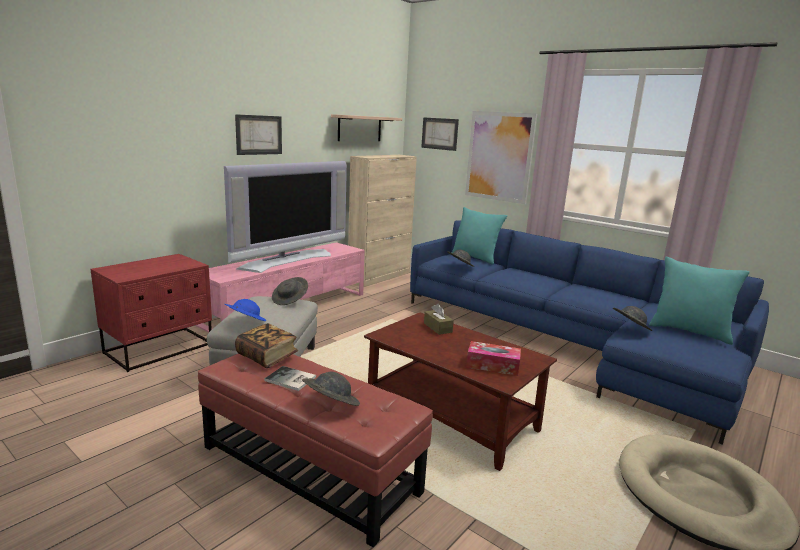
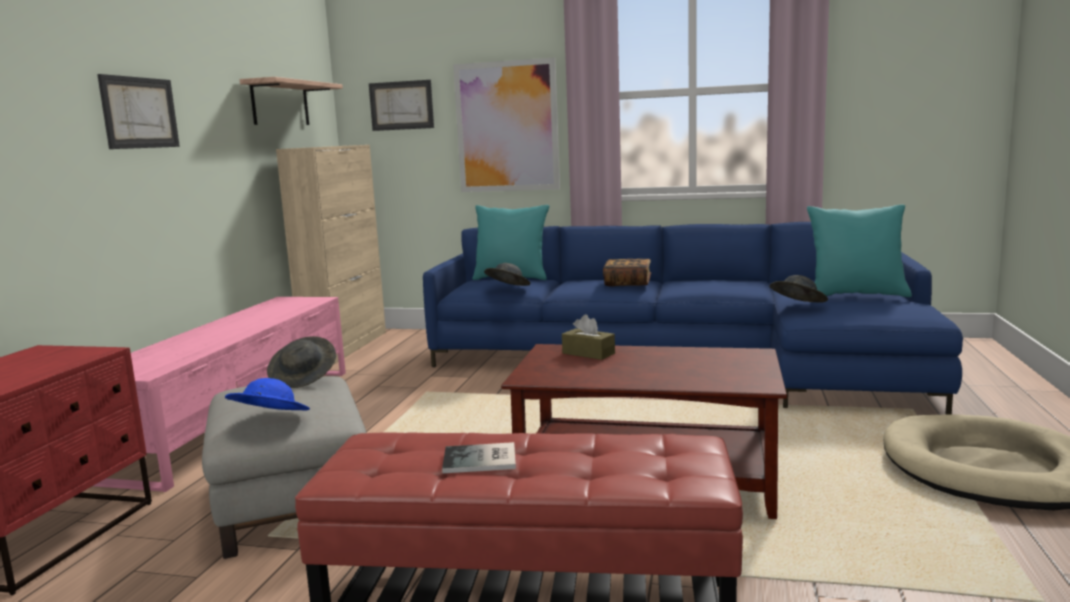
camera: 25 degrees left, 5 degrees down
television [224,161,347,273] -> none
book [235,323,298,368] -> book moved to [603,259,651,286]
grey hat [302,372,360,406] -> none
tissue box [466,341,521,376] -> none

